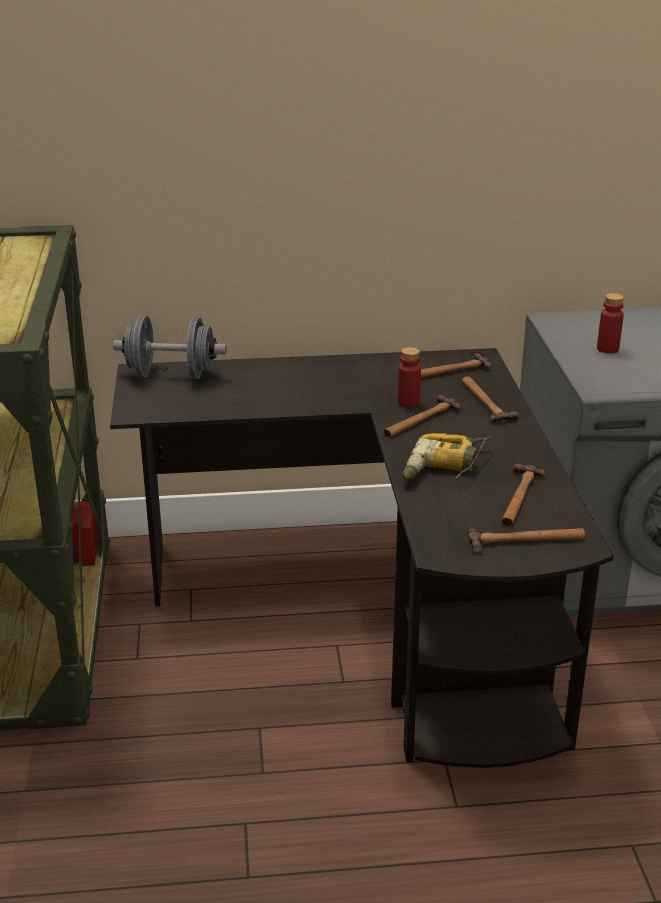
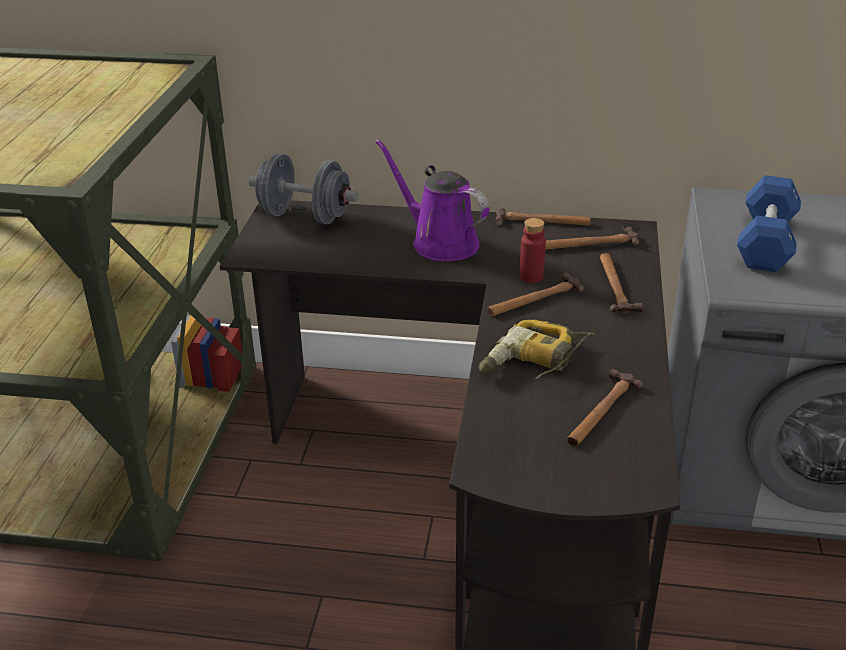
camera: 15 degrees right, 5 degrees up
hammer [468,528,585,553] -> hammer moved to [495,208,591,226]
red bottle [597,293,624,354] -> blue dumbbell [737,175,801,272]
none -> purple watering can [375,139,489,261]

